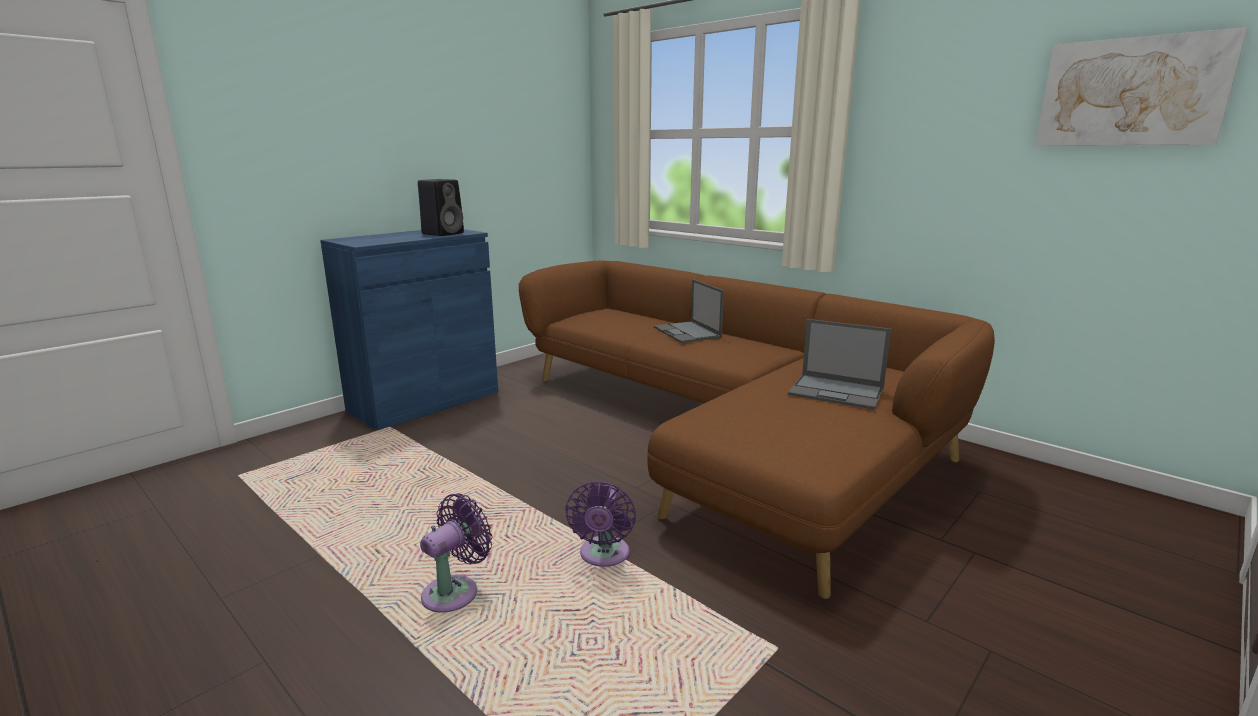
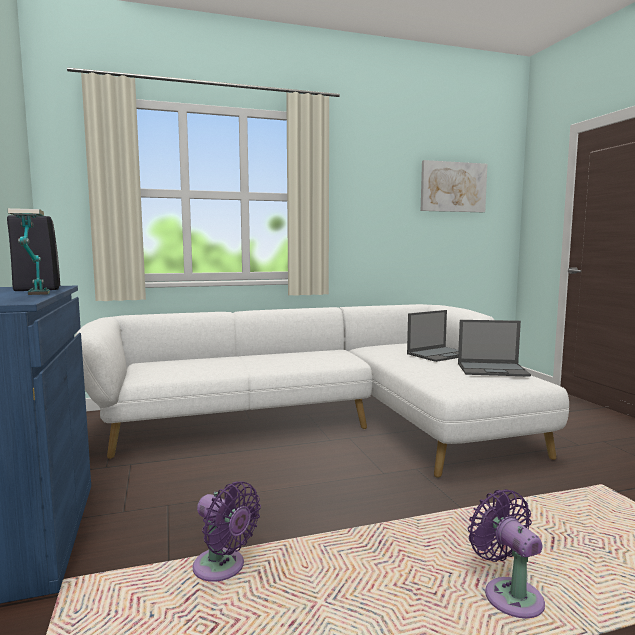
camera: 60 degrees left, 10 degrees down
brown sofa [519,261,995,599] -> white sofa [74,304,569,478]
purple fan [565,481,636,567] -> purple fan moved to [192,482,261,582]
laptop [654,279,724,343] -> laptop moved to [458,320,531,377]
none -> table lamp [8,208,50,295]

